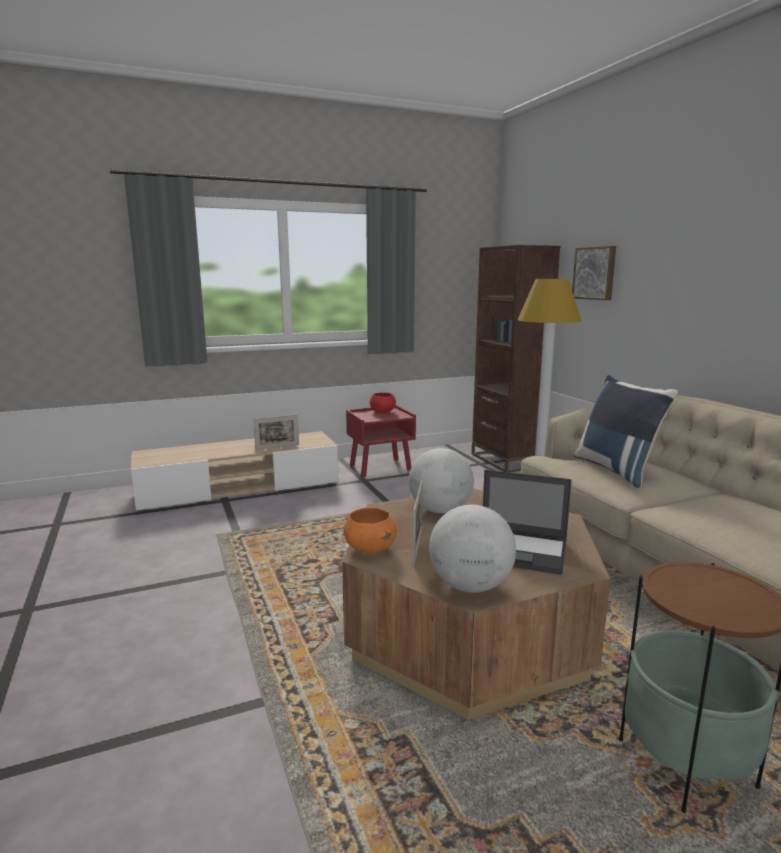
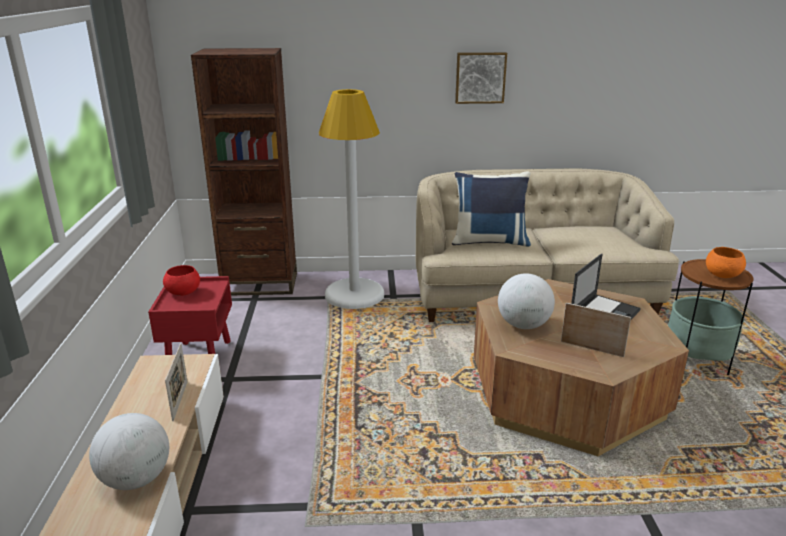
camera: 70 degrees left, 10 degrees up
orange bowl [344,507,397,554] -> orange bowl moved to [706,247,746,278]
globe [429,505,516,593] -> globe moved to [89,413,169,490]
picture [572,246,616,300] -> picture moved to [455,52,507,104]

